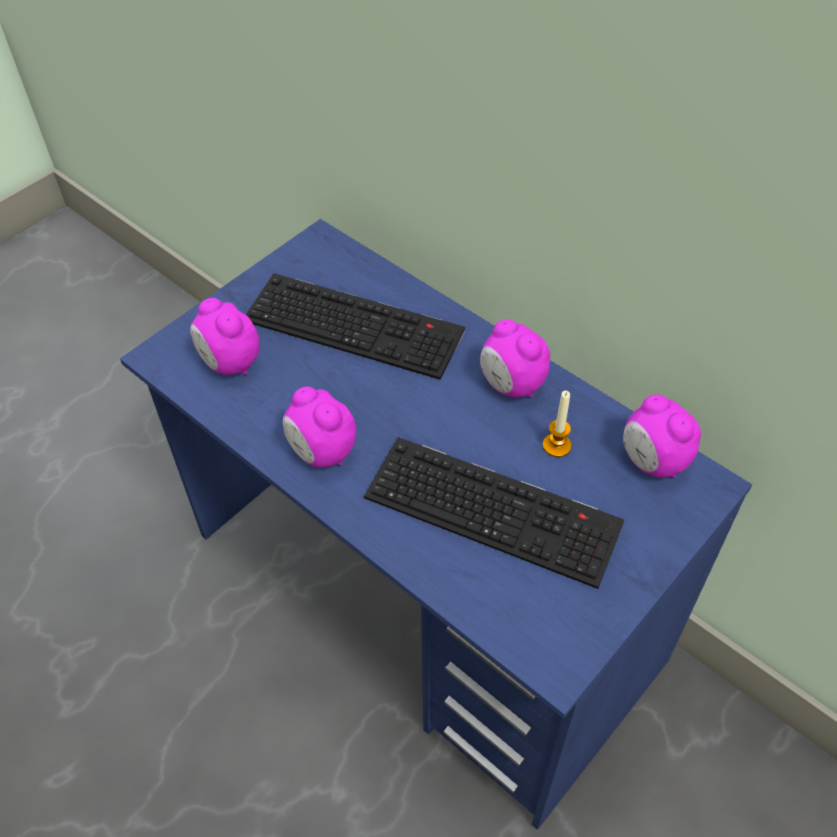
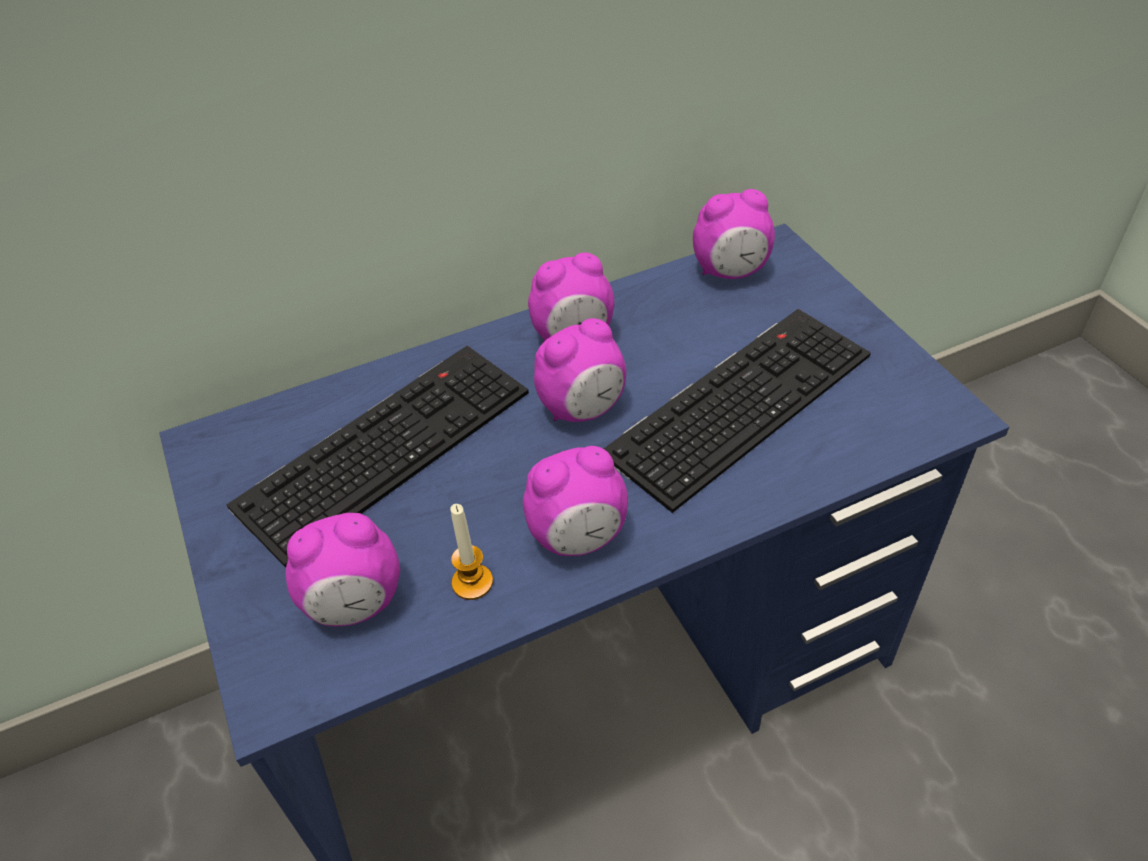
camera: 65 degrees left, 5 degrees down
candle [543,390,571,457] -> candle moved to [450,504,493,600]
none -> alarm clock [534,318,626,422]

